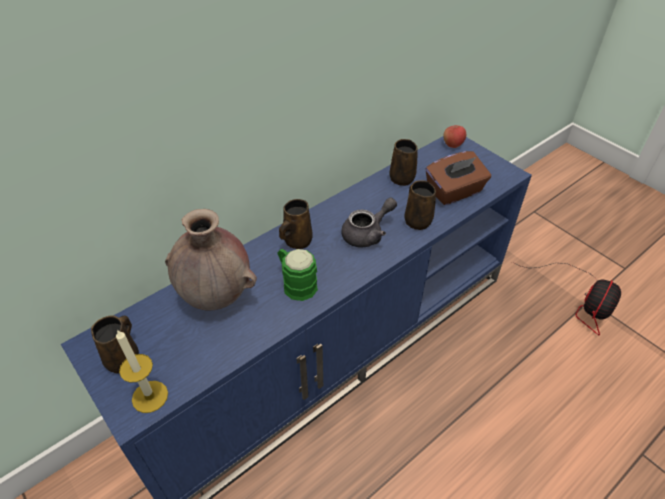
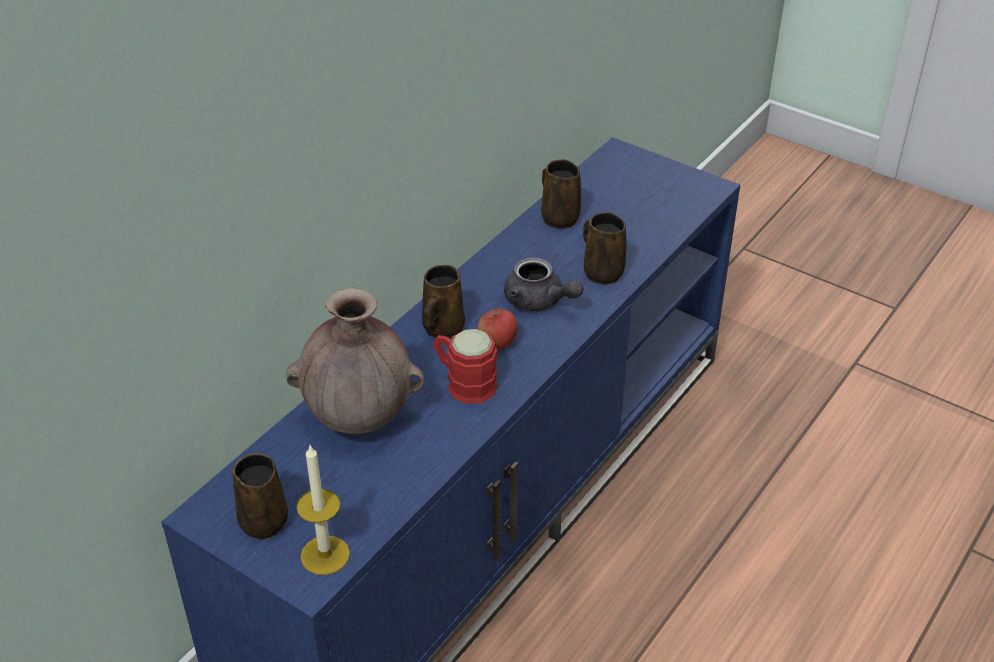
camera: 15 degrees left, 5 degrees down
green mug [278,249,318,301] -> red mug [432,329,498,404]
grey teapot [341,198,397,248] -> grey teapot turned 90 degrees clockwise [504,257,583,311]
brown tissue box [426,151,491,205] -> none
apple [443,125,466,148] -> apple moved to [478,309,518,350]
fan [512,262,621,335] -> none

